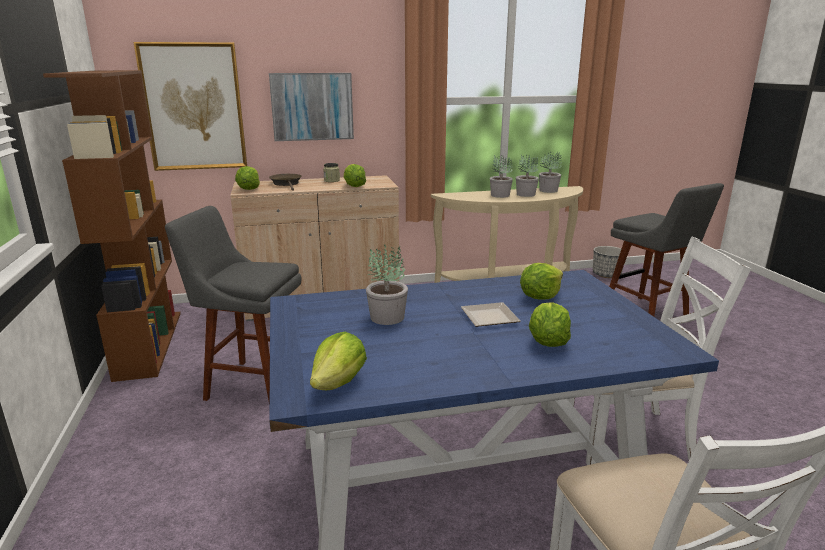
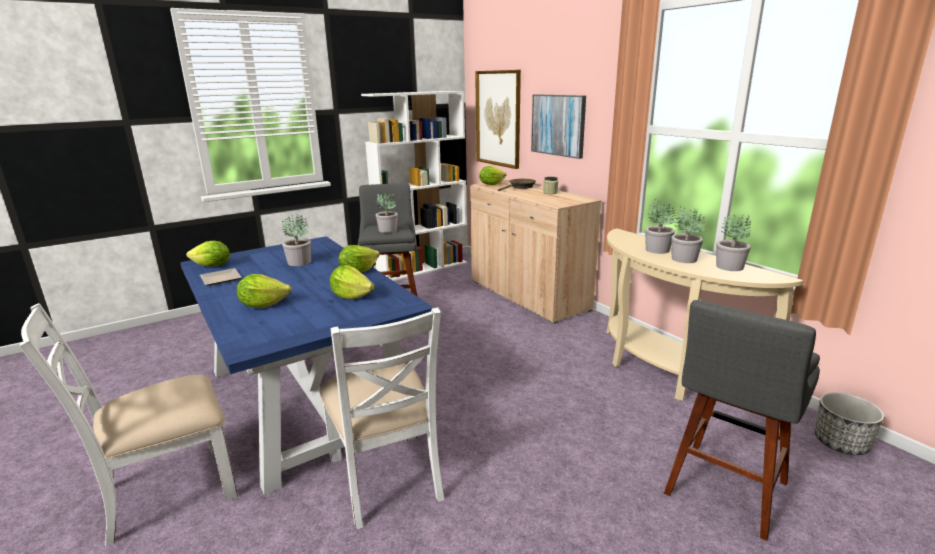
camera: 70 degrees right, 0 degrees up
brown bookcase [43,70,181,382] -> white bookcase [361,91,468,281]
lettuce [344,164,366,187] -> lettuce moved to [339,245,380,273]
plate [461,302,520,327] -> plate moved to [200,268,242,285]
none -> potted plant [376,192,398,233]

